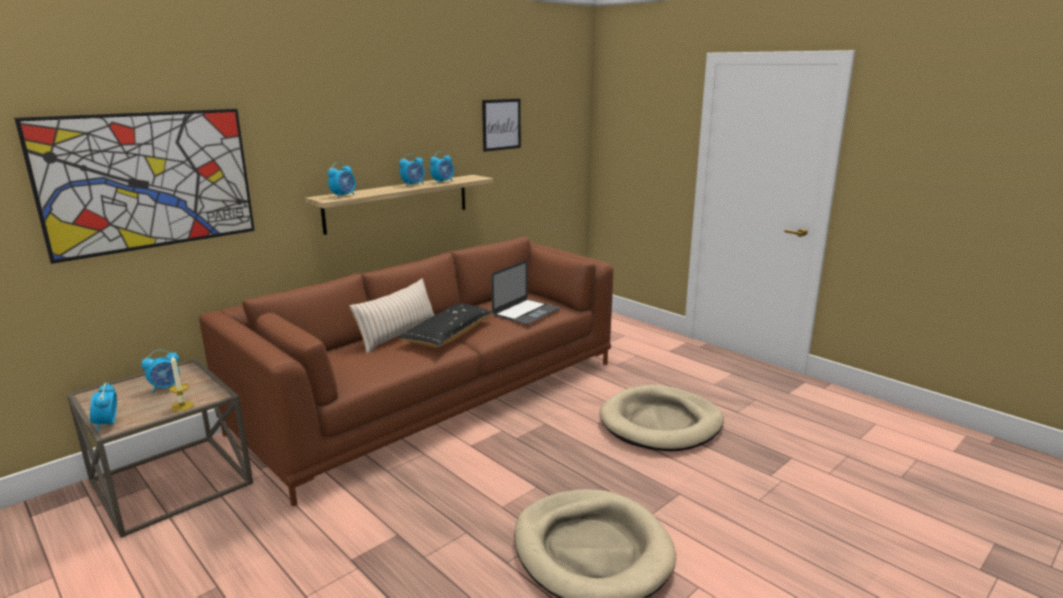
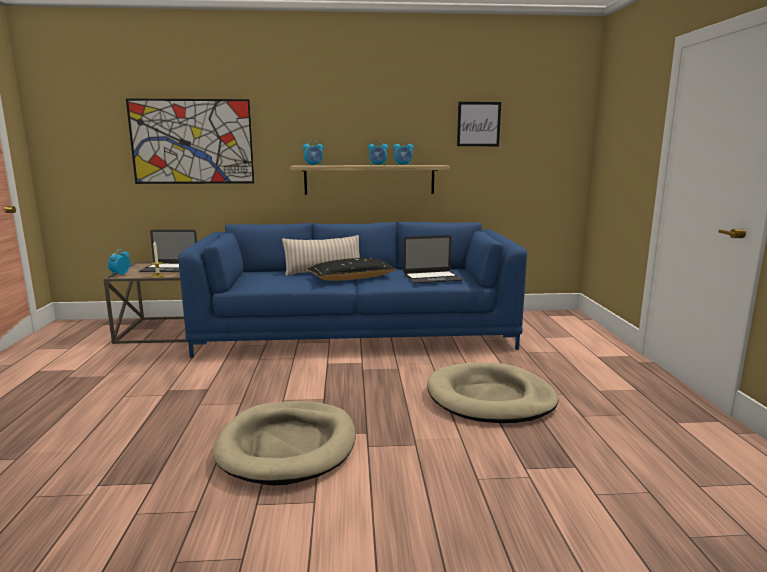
camera: 40 degrees right, 5 degrees down
alarm clock [141,350,180,393] -> laptop [139,230,197,272]
brown sofa [199,236,613,506] -> blue sofa [178,221,527,358]

